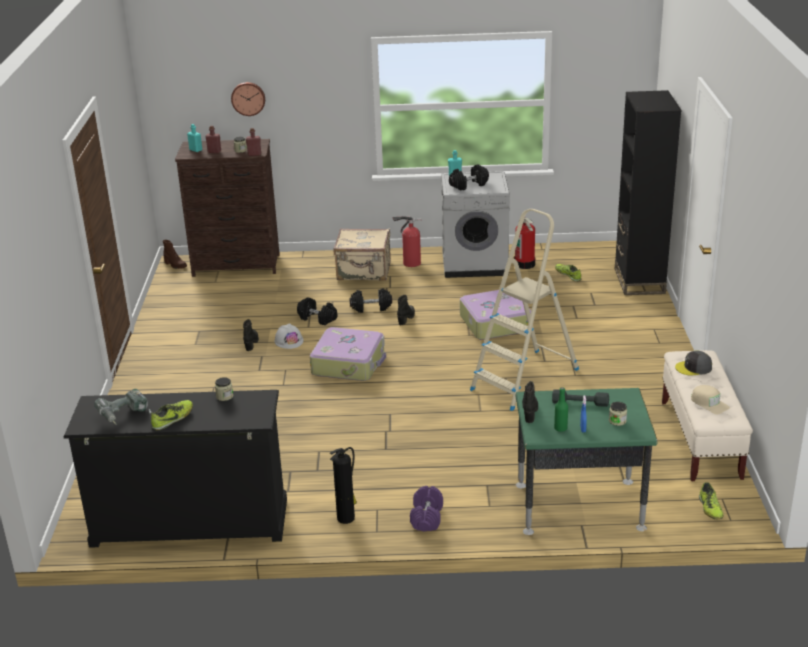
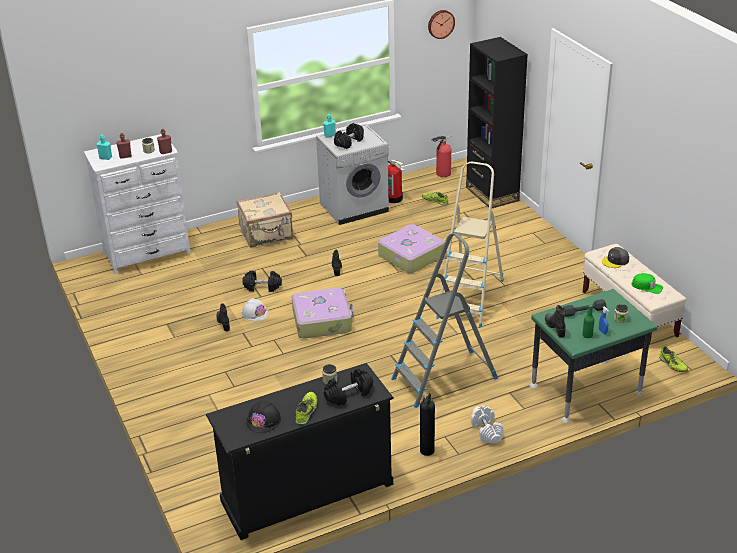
camera: 25 degrees left, 5 degrees up
power drill [94,389,152,425] -> black hard hat [246,401,281,433]
brown boot [163,240,187,269] -> none
brown dresser [175,139,280,277] -> white dresser [84,134,190,274]
wall clock [231,82,265,116] -> wall clock moved to [428,10,455,39]
black dumbbell [349,288,392,313] -> black dumbbell moved to [324,369,373,406]
fire extinguisher [392,216,422,267] -> fire extinguisher moved to [431,135,451,177]
purple dumbbell [410,486,443,531] -> white dumbbell [471,405,504,443]
beige cap [691,385,730,415] -> green cap [631,273,663,294]
none -> grey step ladder [391,233,498,408]

